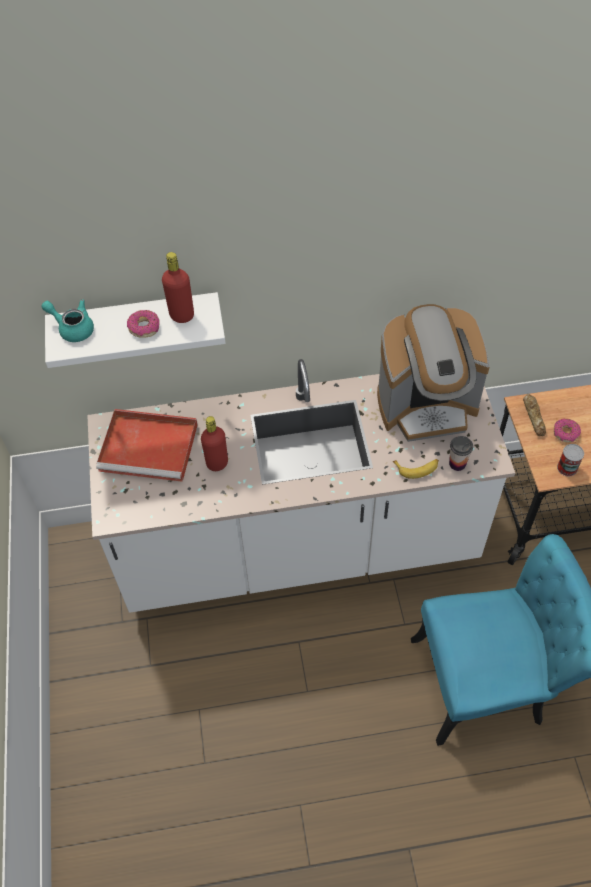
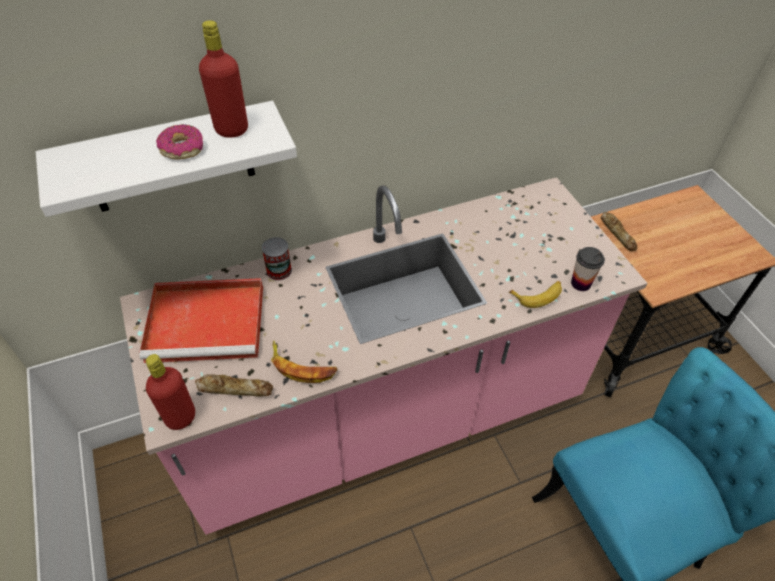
camera: 15 degrees left, 5 degrees down
turquoise teapot [41,299,94,342] -> none
white counter [87,359,515,613] -> pink counter [120,177,648,535]
red bottle [201,416,228,471] -> red bottle moved to [146,354,195,430]
coffee machine [377,304,490,442] -> none
donut [554,419,581,442] -> none
can [557,444,584,476] -> can moved to [262,237,292,281]
none -> bread [195,374,273,397]
none -> banana [271,341,337,383]

